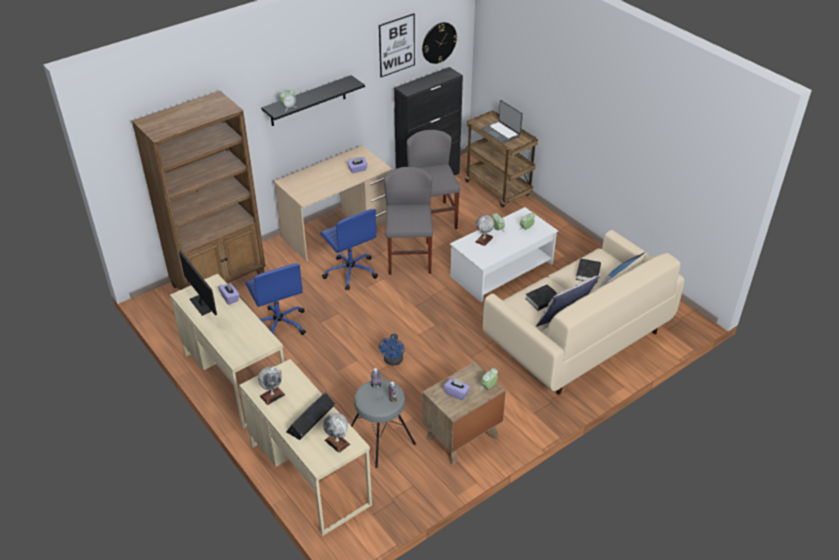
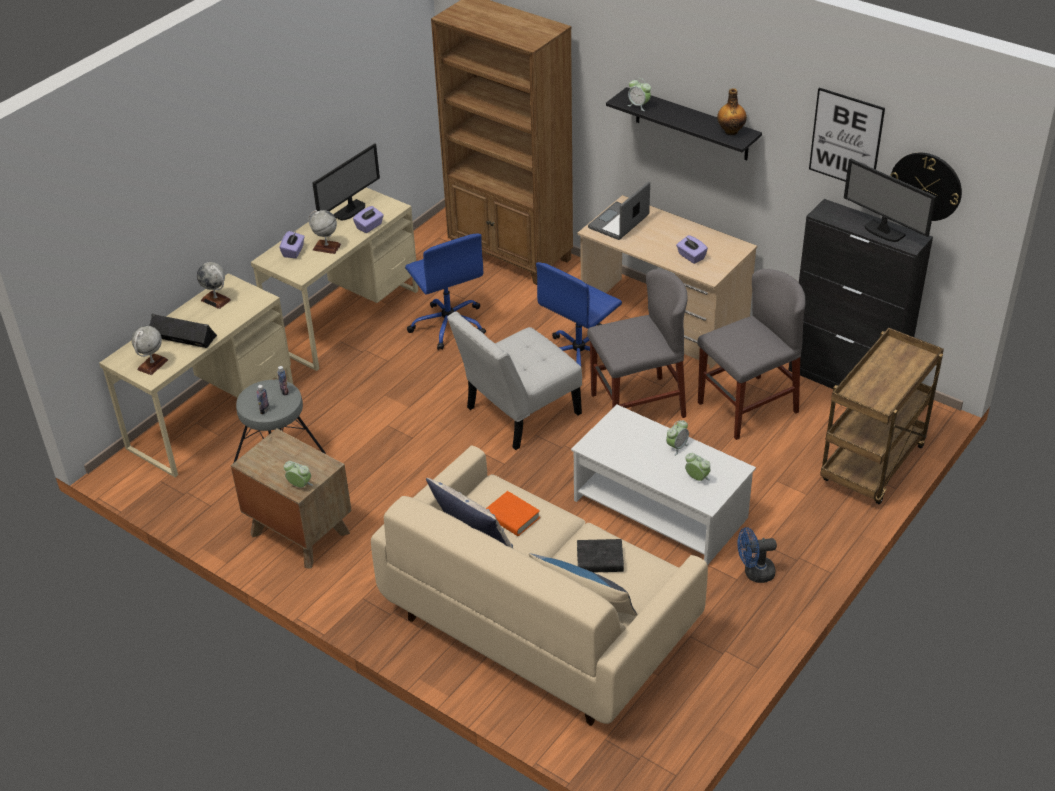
camera: 75 degrees right, 0 degrees up
blue office chair [245,263,306,335] -> blue office chair turned 75 degrees counterclockwise [405,233,486,350]
blue fan [379,333,405,365] -> blue fan moved to [737,527,777,583]
purple tissue box [444,378,471,400] -> purple tissue box moved to [280,231,305,258]
globe [475,215,494,246] -> globe moved to [308,210,341,254]
laptop [481,100,523,144] -> laptop moved to [588,182,650,240]
black book [525,284,558,311] -> orange book [486,491,540,536]
none -> white chair [447,312,582,450]
none -> bottle [717,88,747,135]
none -> monitor [844,158,936,242]

